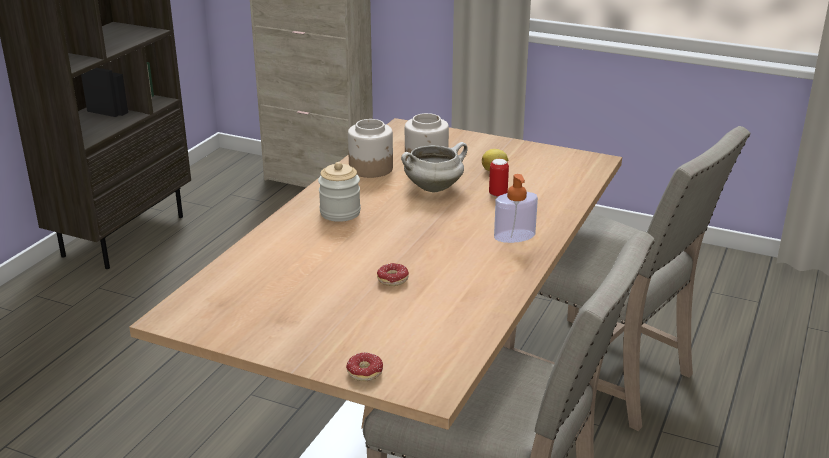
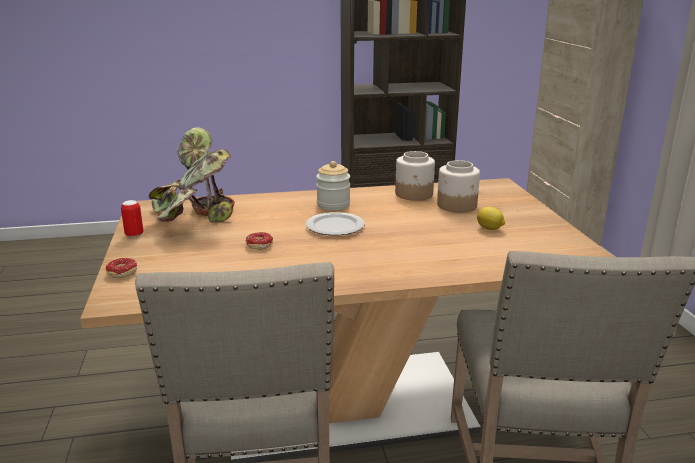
camera: 55 degrees right, 5 degrees down
white cooking pot [401,142,468,193] -> none
can [489,159,509,197] -> can moved to [121,200,144,238]
soap dispenser [494,174,538,243] -> none
none -> potted plant [149,127,235,223]
none -> plate [306,212,365,235]

